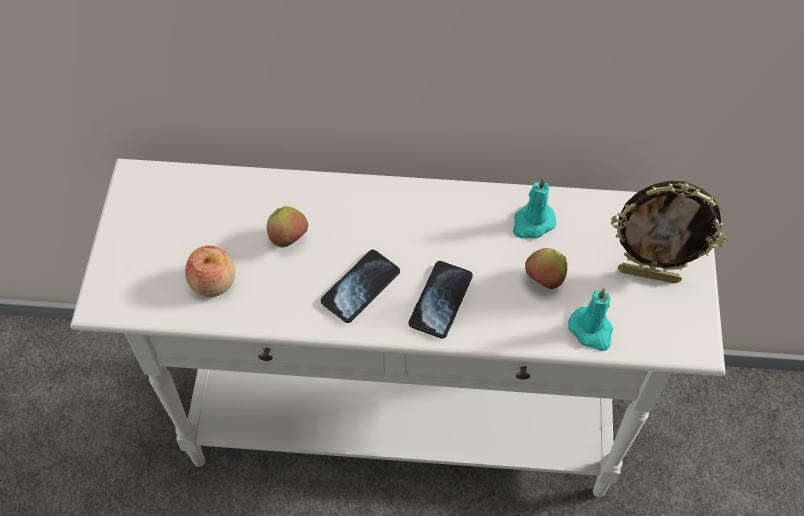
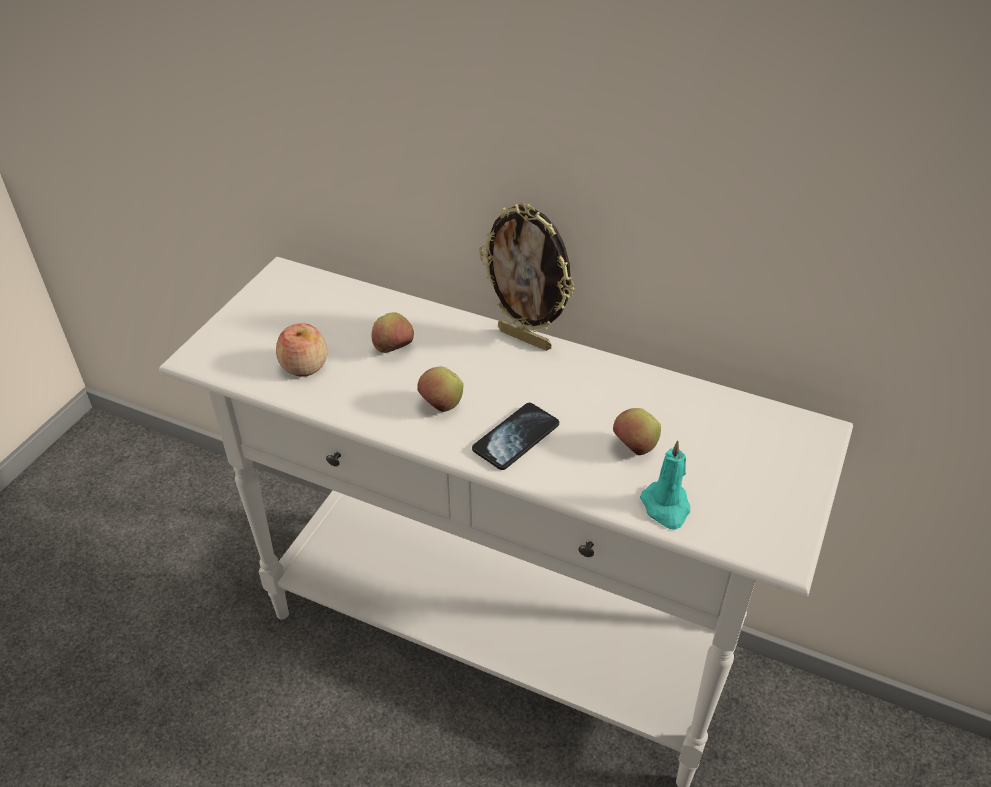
camera: 20 degrees right, 15 degrees down
phone [320,250,400,323] -> apple [417,367,463,412]
turquoise candle [513,177,557,238] -> none
picture frame [611,181,726,283] -> picture frame moved to [479,203,575,351]

